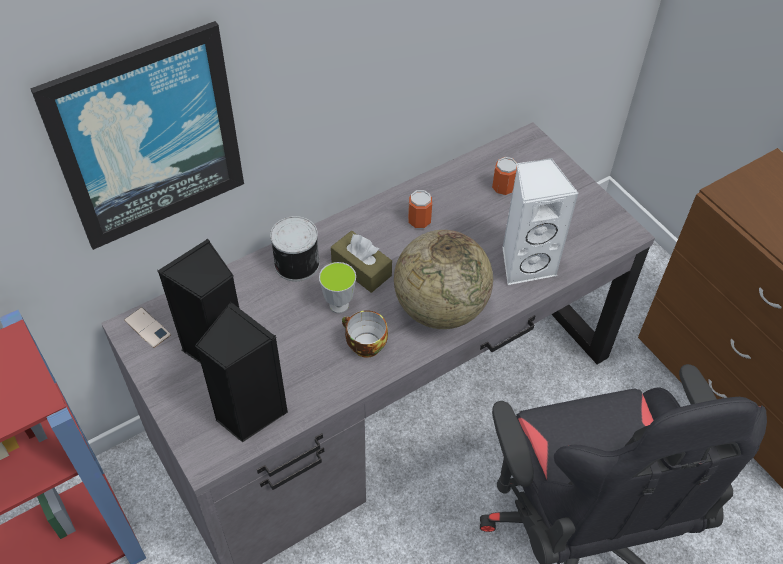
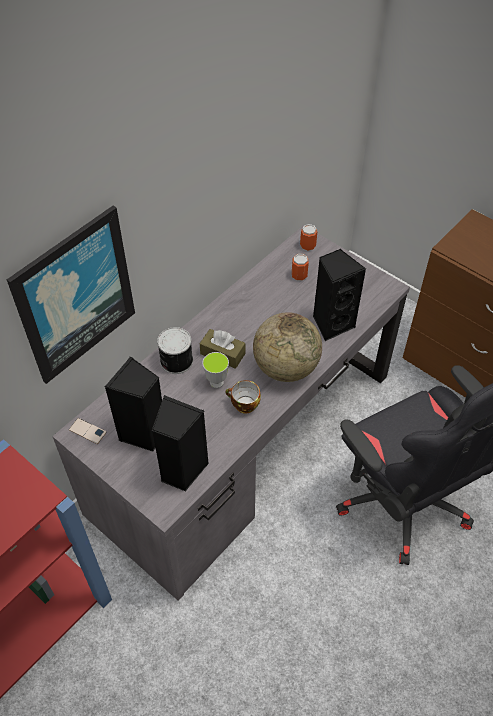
camera: 15 degrees left, 0 degrees up
can [408,190,432,229] -> can moved to [300,224,317,251]
white speaker [502,158,579,285] -> black speaker [313,249,366,341]

